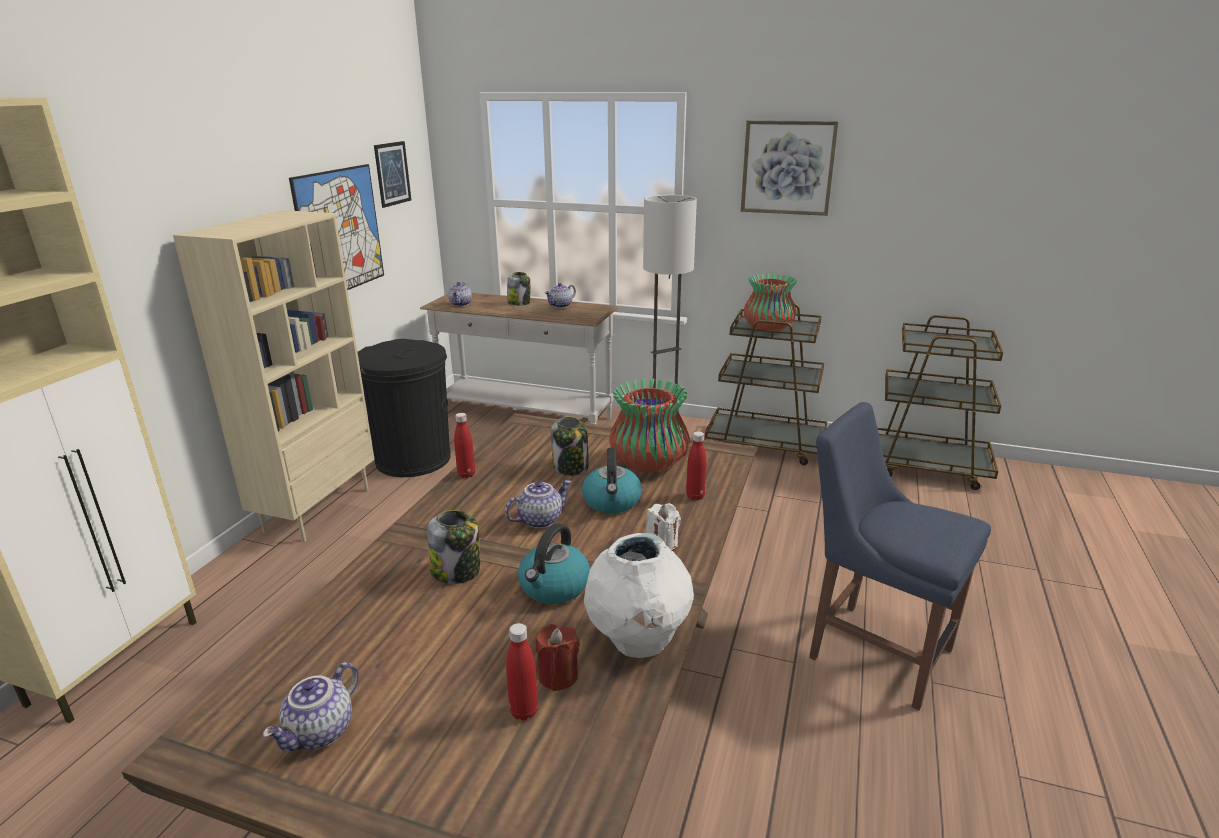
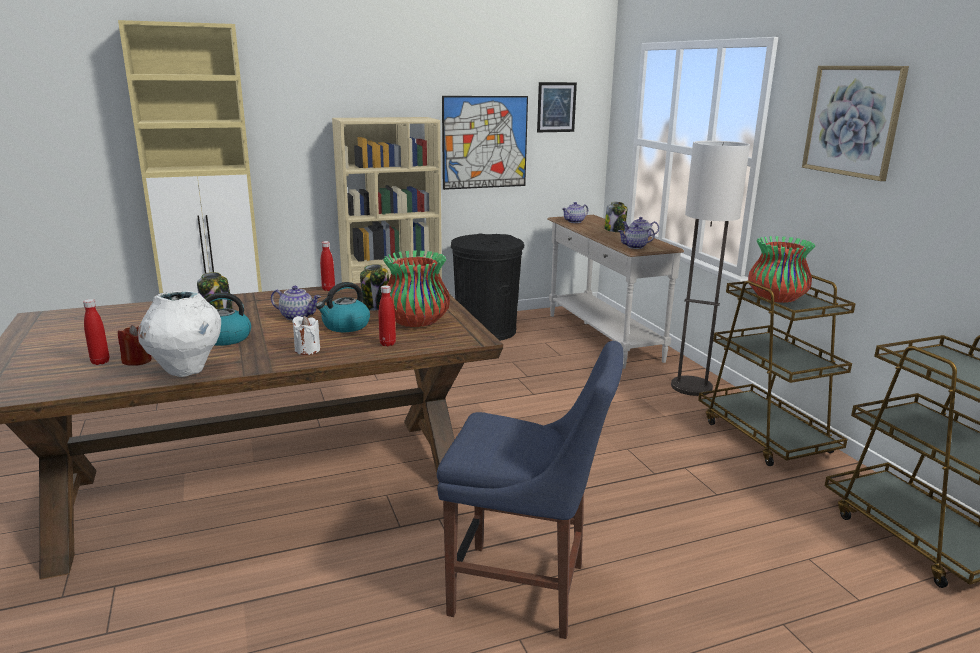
camera: 50 degrees right, 5 degrees down
teapot [263,662,359,751] -> teapot moved to [618,224,655,249]
blue chair [809,402,991,711] -> blue chair turned 105 degrees clockwise [437,341,623,639]

